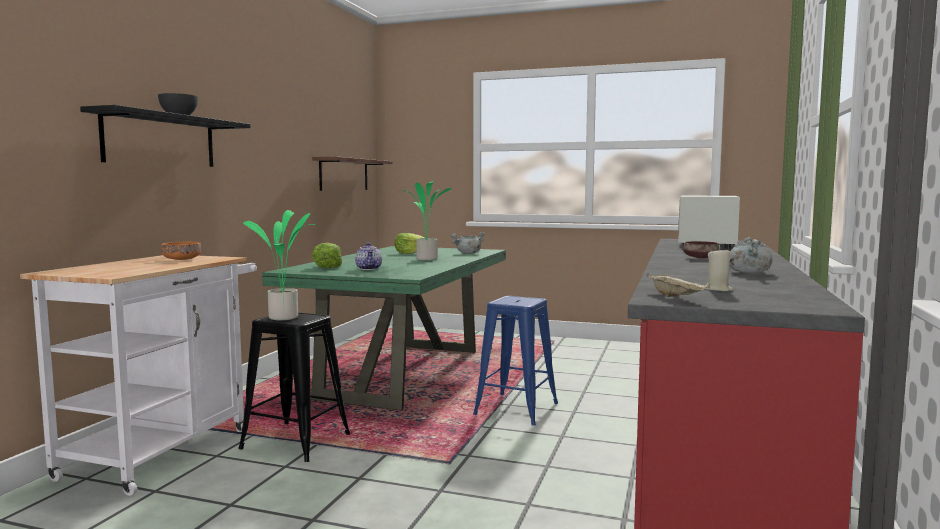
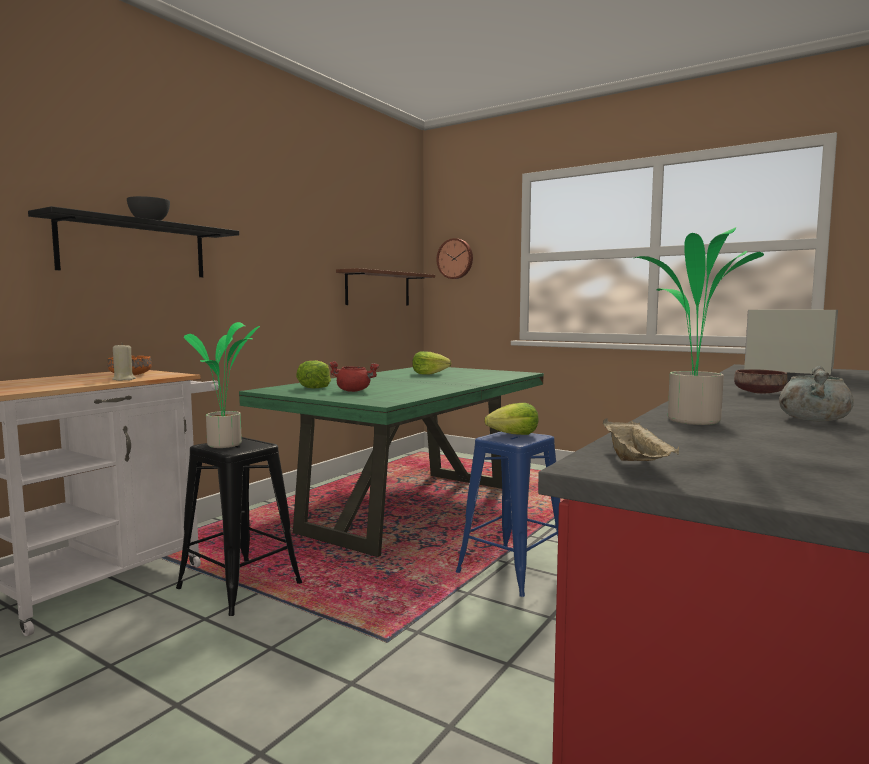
camera: 15 degrees right, 0 degrees up
teapot [355,243,382,270] -> red cooking pot [329,361,379,392]
potted plant [403,181,452,260] -> potted plant moved to [635,227,764,425]
grey cooking pot [450,232,485,254] -> none
beige candle [705,248,733,291] -> beige candle moved to [112,343,136,381]
none -> wall clock [436,238,473,279]
none -> lettuce [484,403,539,435]

